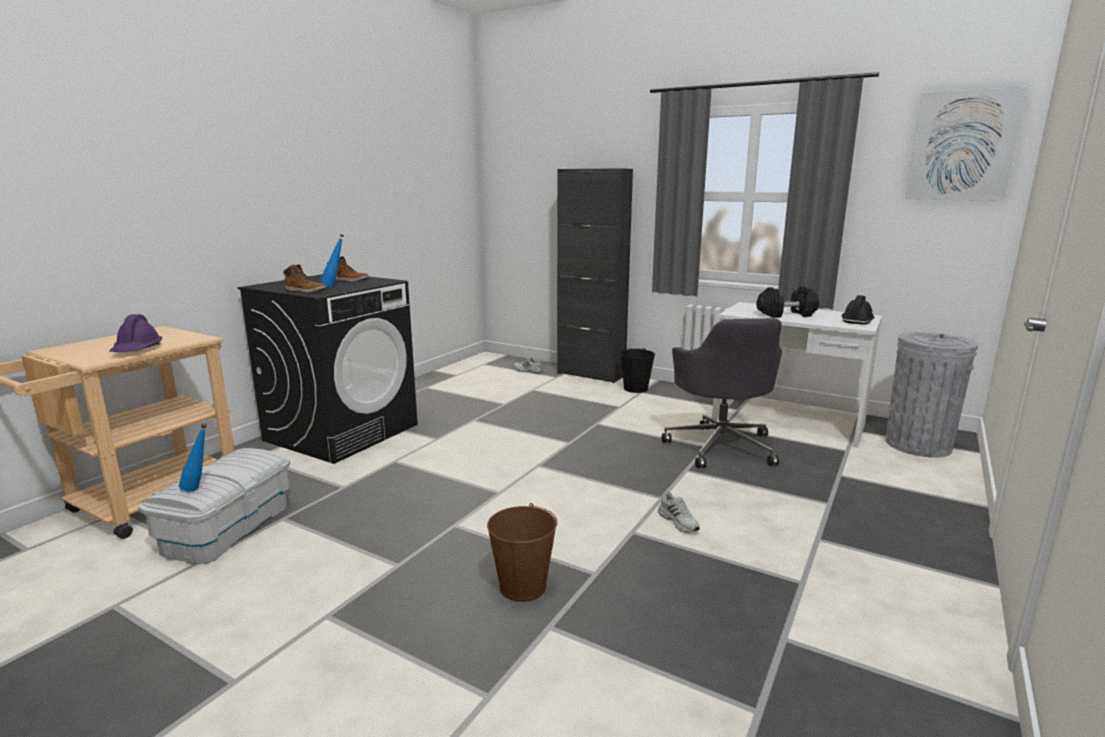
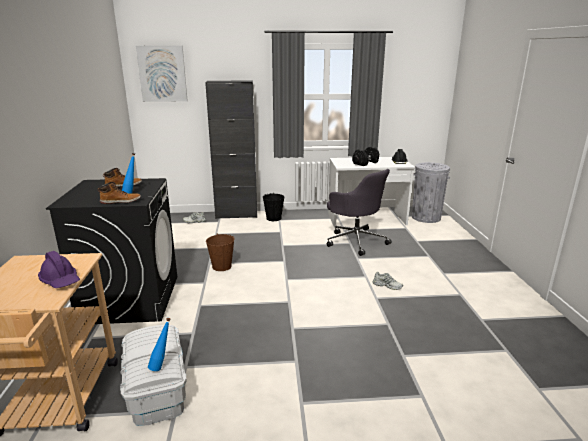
camera: 35 degrees left, 5 degrees up
brown bucket [487,503,557,602] -> brown bucket moved to [206,233,235,271]
picture [905,87,1028,201] -> picture moved to [136,46,188,102]

